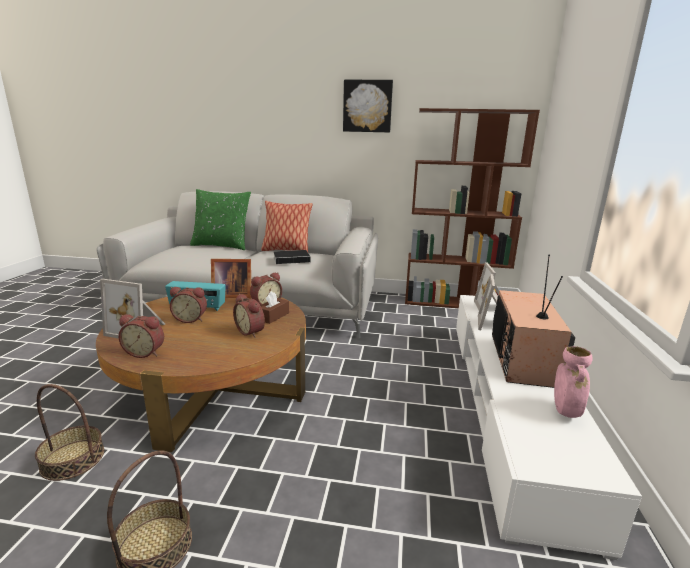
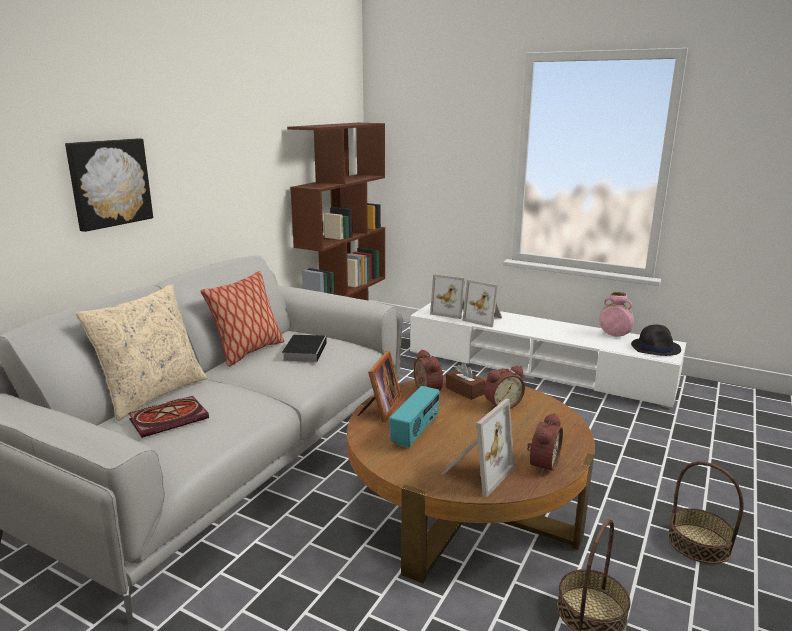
camera: 70 degrees left, 0 degrees up
alarm clock [170,287,207,323] -> none
green pillow [190,189,251,250] -> beige pillow [76,284,207,421]
picture [343,80,393,132] -> picture moved to [65,138,153,232]
television [492,255,575,388] -> none
none -> book [128,396,209,438]
none -> black hat [631,324,681,356]

